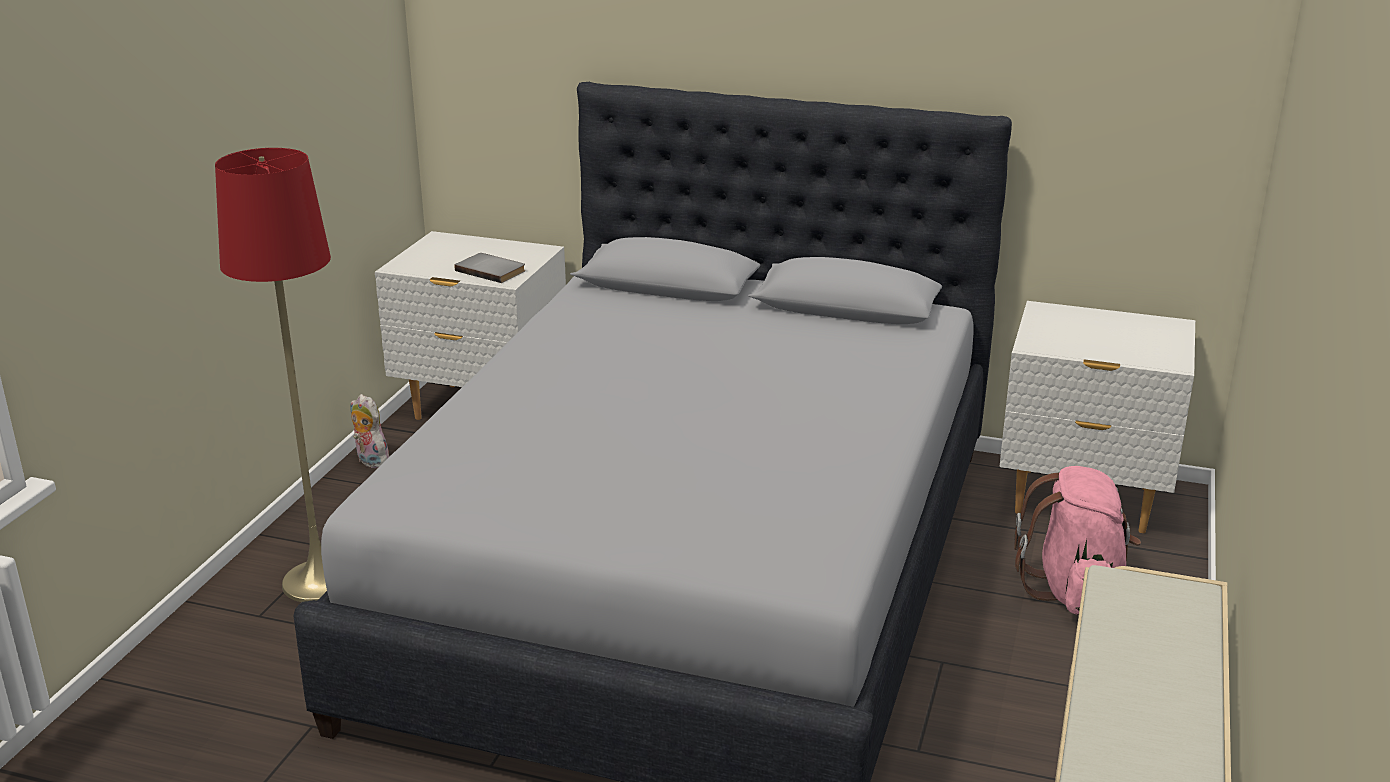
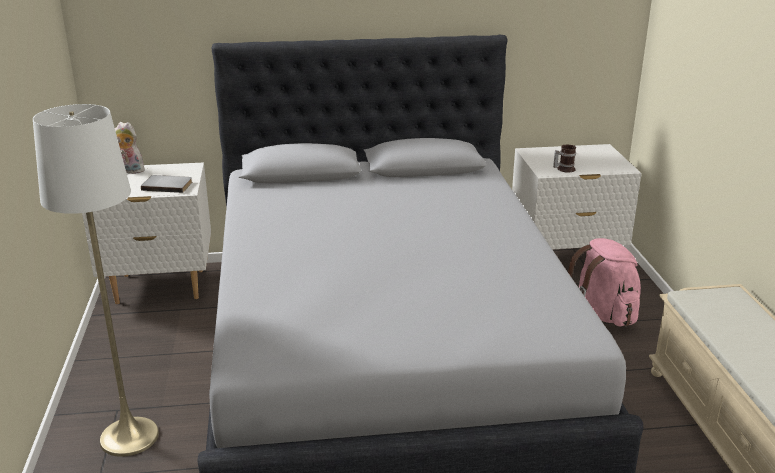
camera: 25 degrees left, 0 degrees up
red floor lamp [215,148,331,602] -> white floor lamp [33,104,159,457]
plush toy [350,394,389,468] -> plush toy moved to [115,122,145,174]
none -> mug [553,145,576,173]

